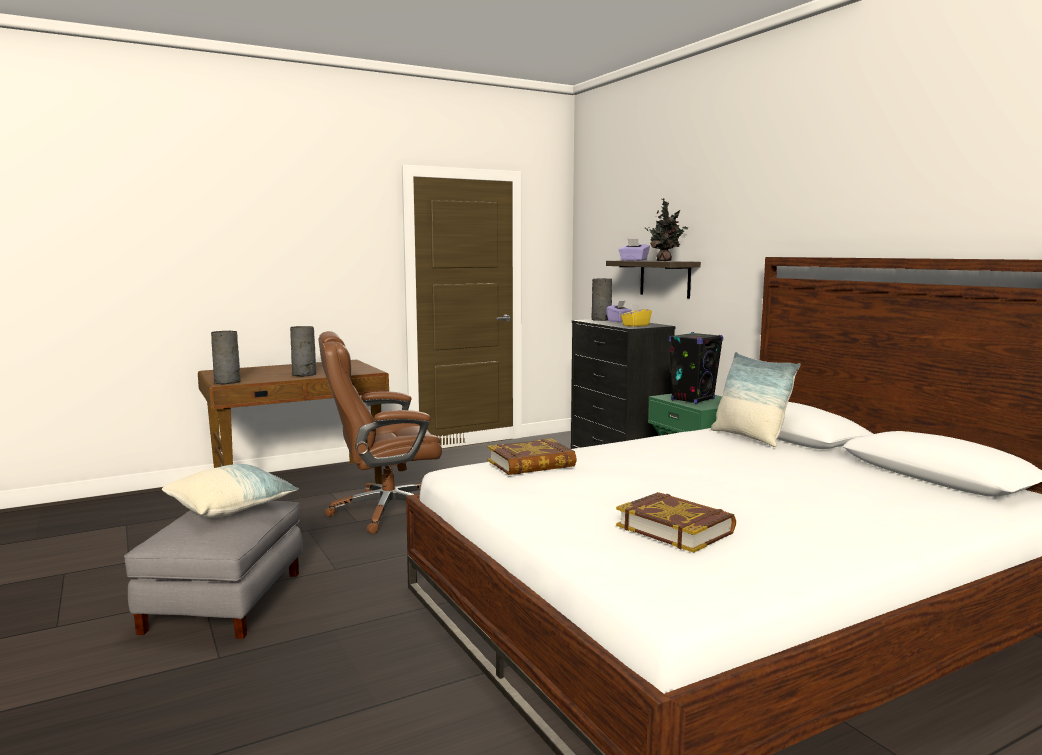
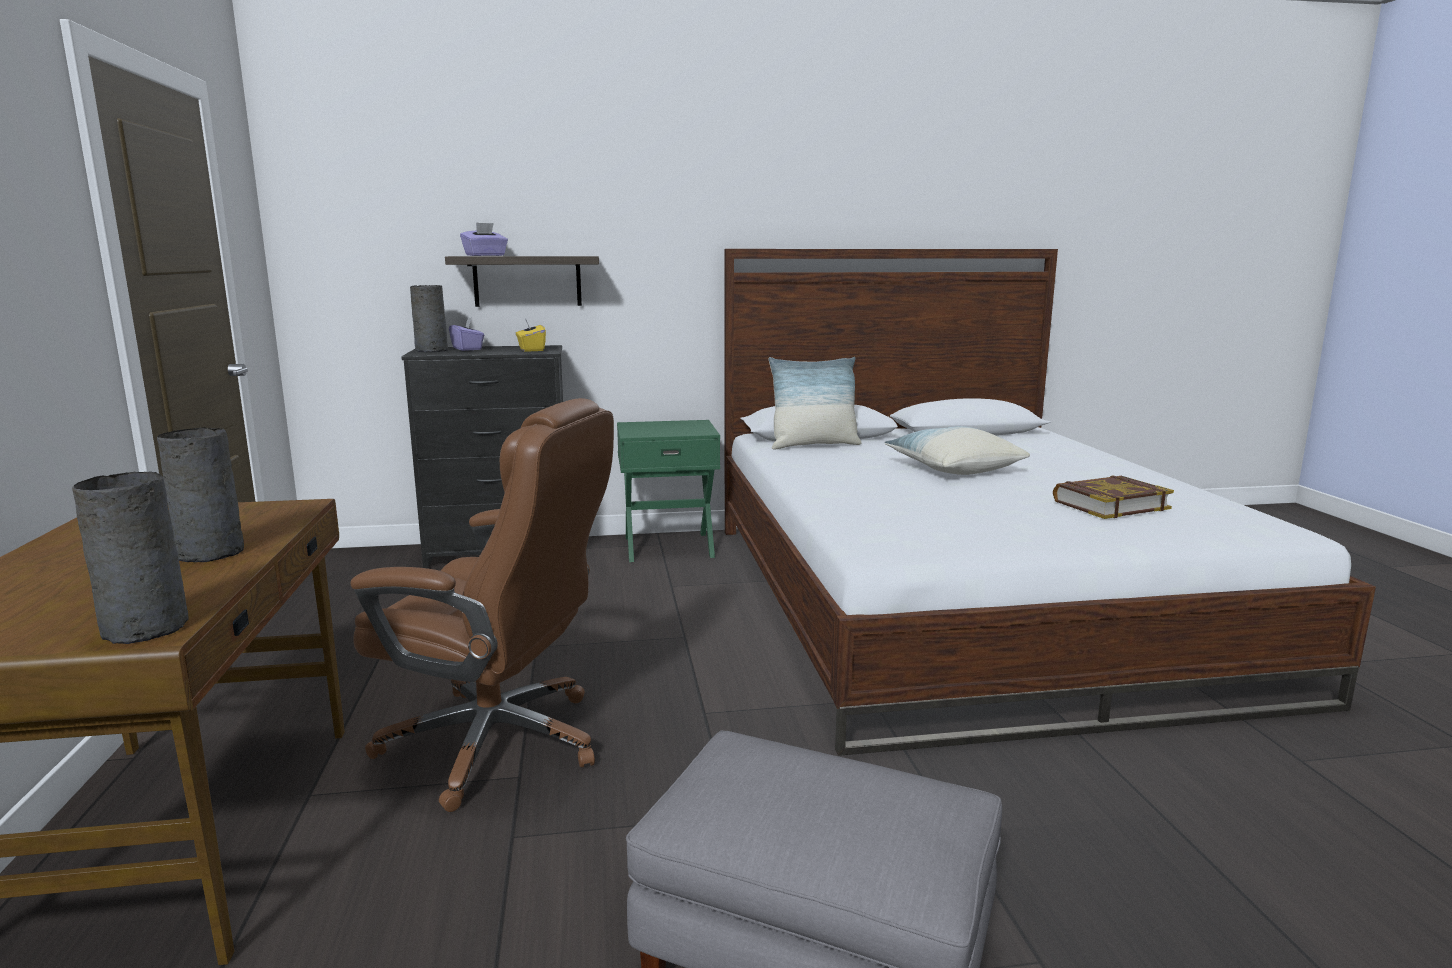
camera: 70 degrees left, 5 degrees up
pillow [162,464,299,518] -> pillow moved to [885,426,1030,475]
brown office chair [318,331,442,534] -> brown office chair turned 75 degrees counterclockwise [350,398,614,812]
book [487,439,577,475] -> none
potted plant [644,198,688,261] -> none
black speaker [669,332,723,404] -> none

